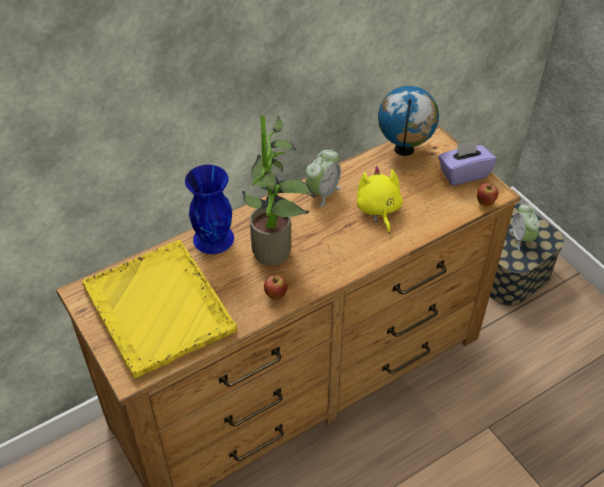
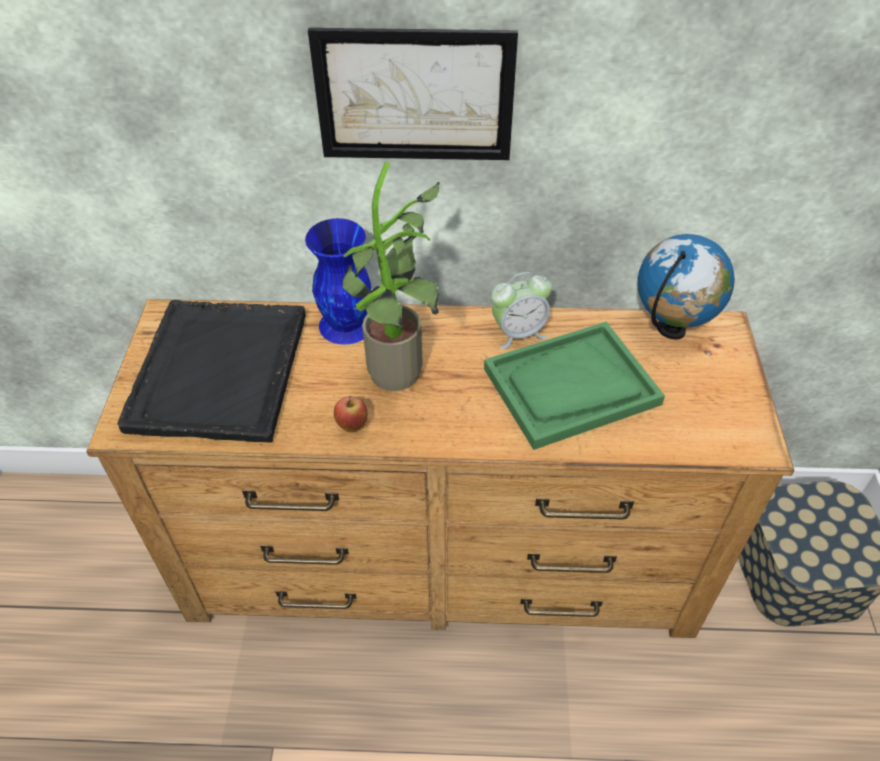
camera: 35 degrees right, 0 degrees up
yellow tray [82,240,237,378] -> black tray [118,300,306,443]
yellow plush toy [357,166,403,233] -> green tray [484,322,665,450]
purple tissue box [438,140,496,186] -> none
apple [476,183,498,206] -> none
alarm clock [510,203,540,250] -> none
none -> picture [308,28,518,160]

